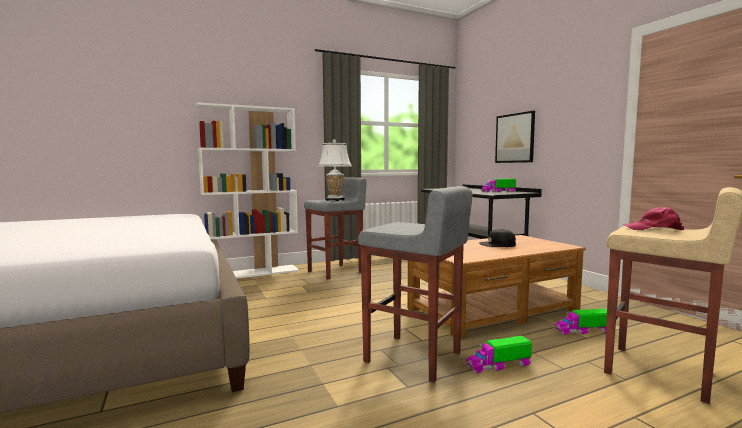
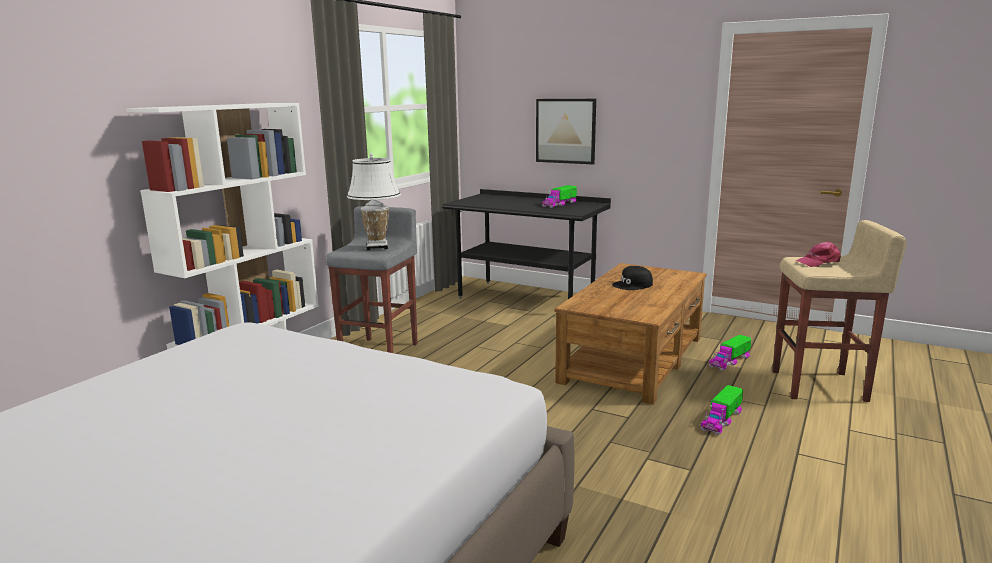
camera: 35 degrees left, 10 degrees up
grey stool [358,186,472,383] -> none

